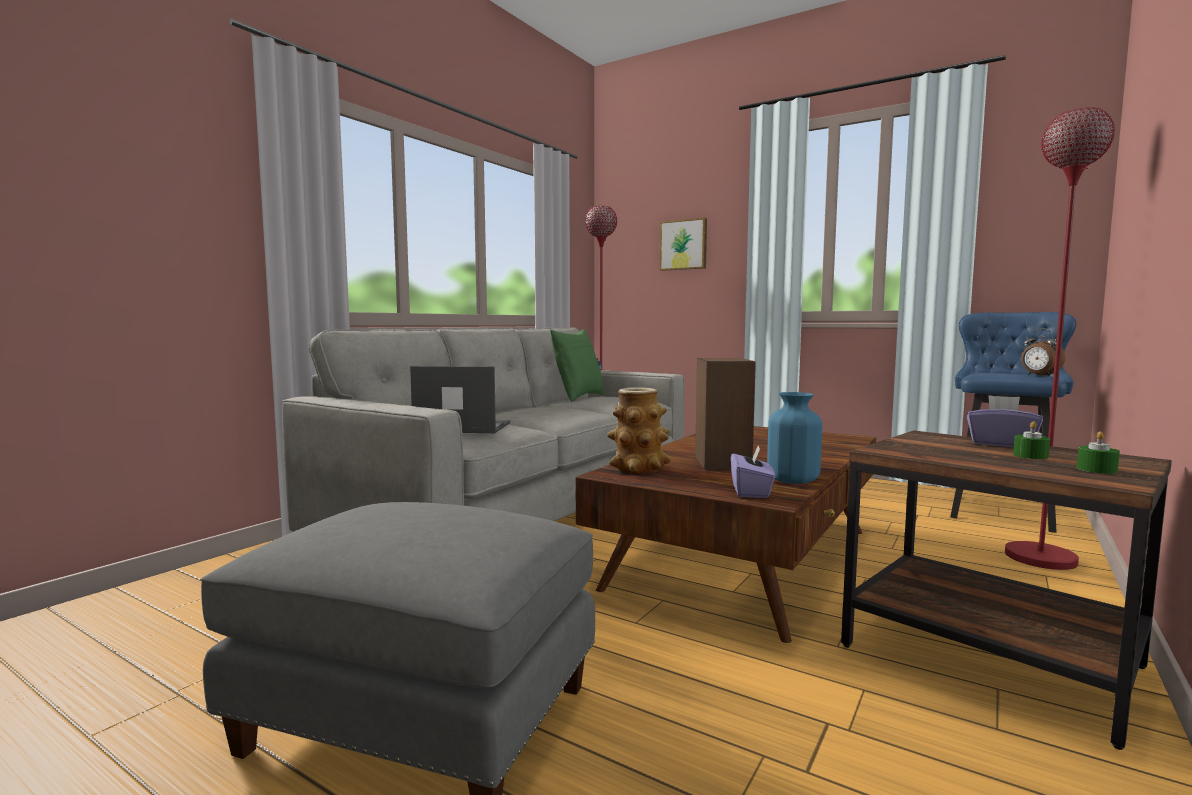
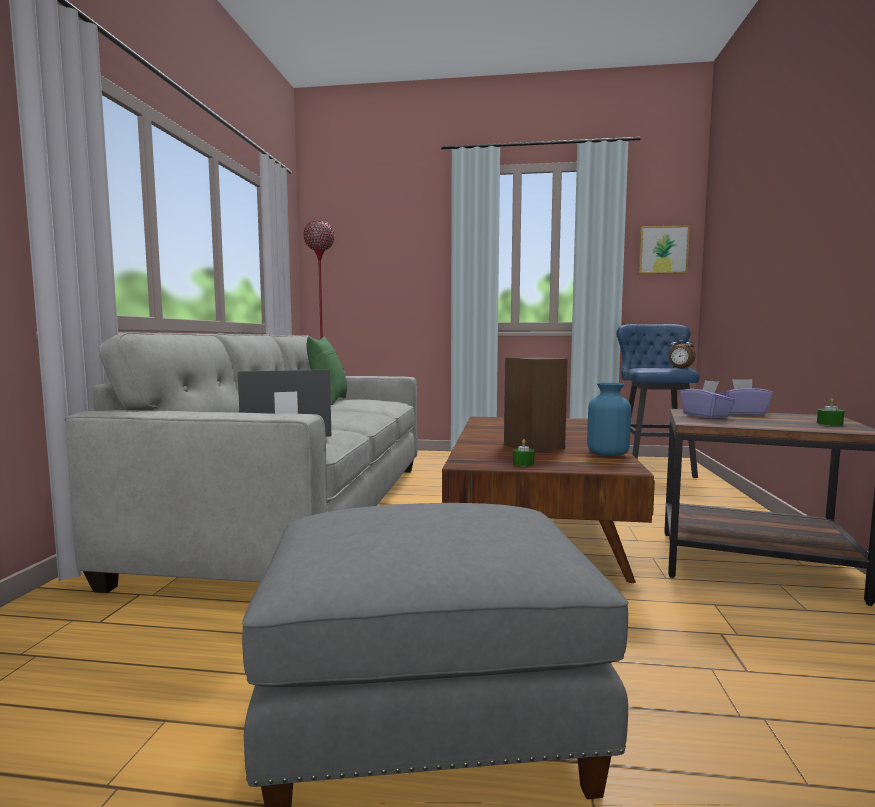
camera: 25 degrees left, 0 degrees up
vase [607,388,671,474] -> none
picture [660,218,707,271] -> picture moved to [638,225,690,274]
purple tissue box [731,444,775,498] -> purple tissue box moved to [680,380,735,418]
red floor lamp [1005,107,1115,570] -> none
green candle [1013,421,1050,459] -> green candle moved to [513,439,534,466]

